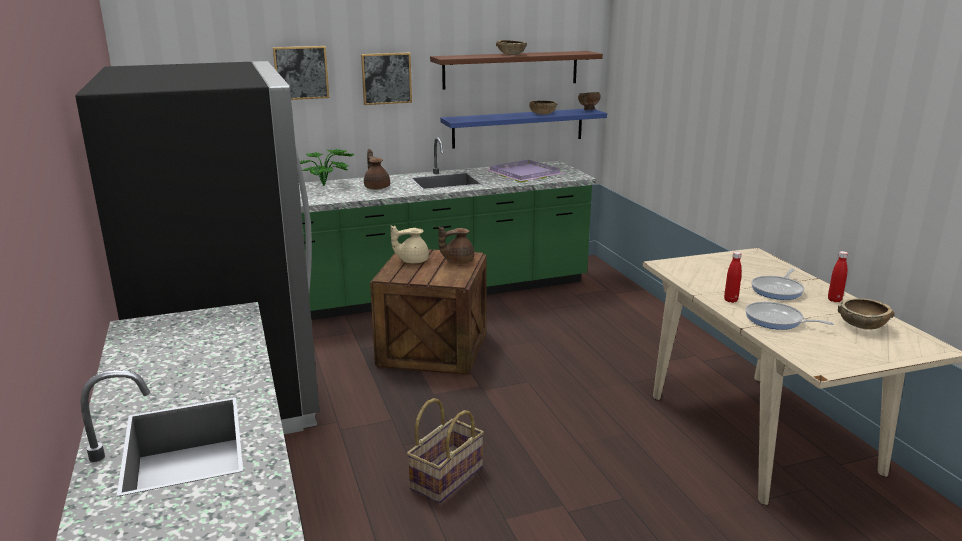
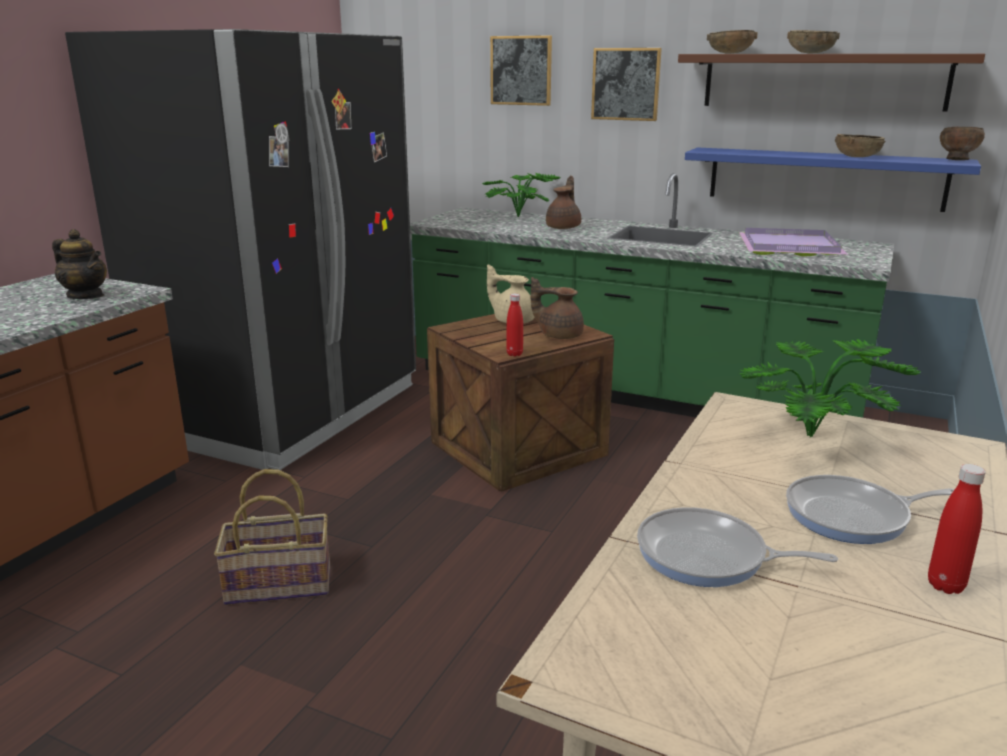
camera: 45 degrees right, 0 degrees up
red bottle [724,252,742,303] -> red bottle moved to [506,293,523,356]
frying pan [745,302,834,330] -> frying pan turned 60 degrees counterclockwise [637,507,838,587]
brown bowl [838,298,895,330] -> brown bowl moved to [707,30,758,54]
none -> teapot [52,229,107,299]
none -> potted plant [740,339,922,437]

